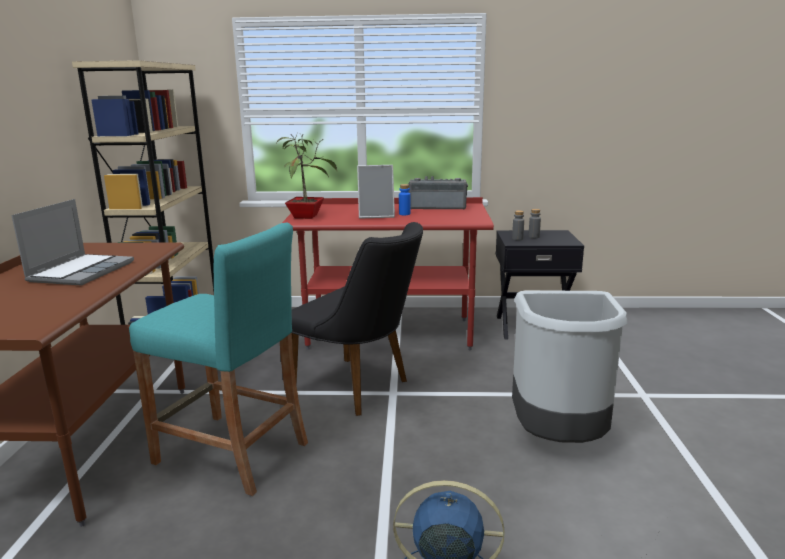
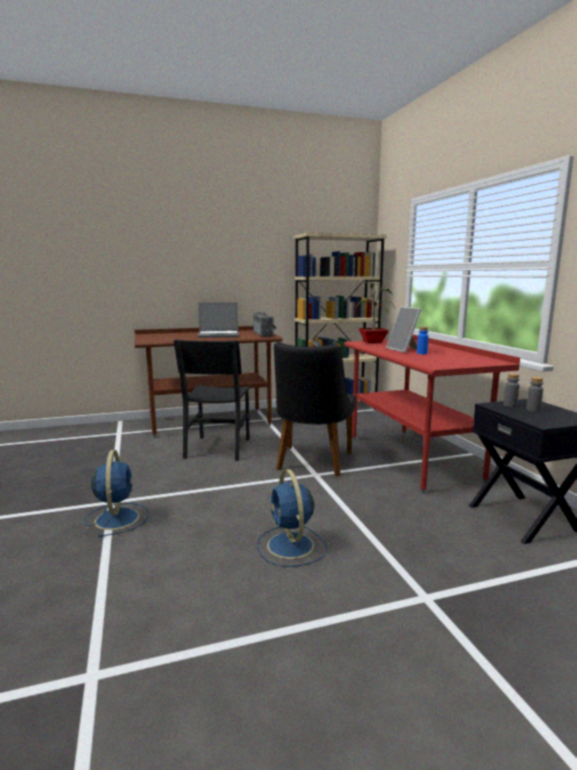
camera: 70 degrees right, 5 degrees down
turquoise stool [129,222,308,496] -> black chair [174,340,250,461]
radio [408,176,468,210] -> radio moved to [253,312,277,337]
grey trash can [512,290,627,443] -> blue fan [257,469,327,567]

